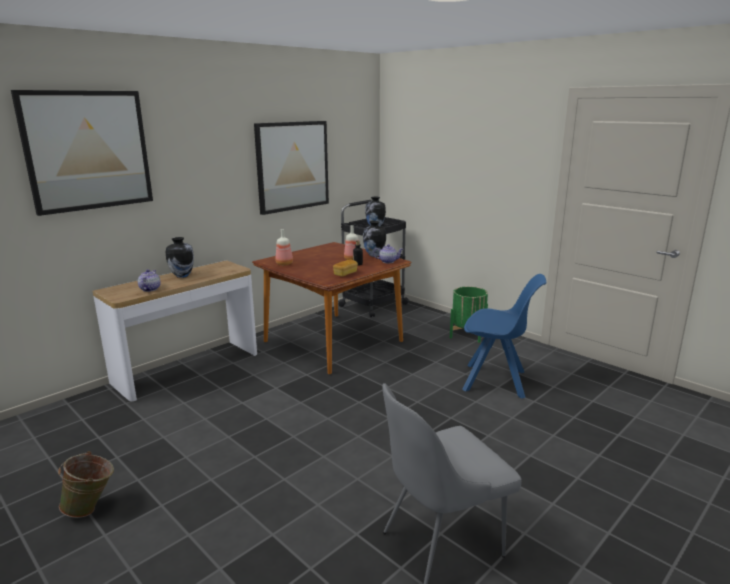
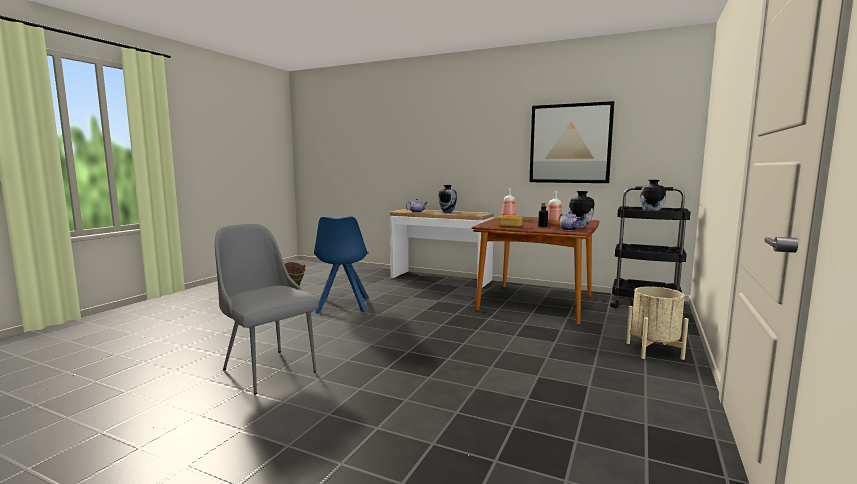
camera: 70 degrees right, 10 degrees down
picture [11,90,153,216] -> none
green planter [450,286,488,343] -> beige planter [626,286,689,360]
blue chair [462,274,546,399] -> blue chair moved to [314,216,369,313]

